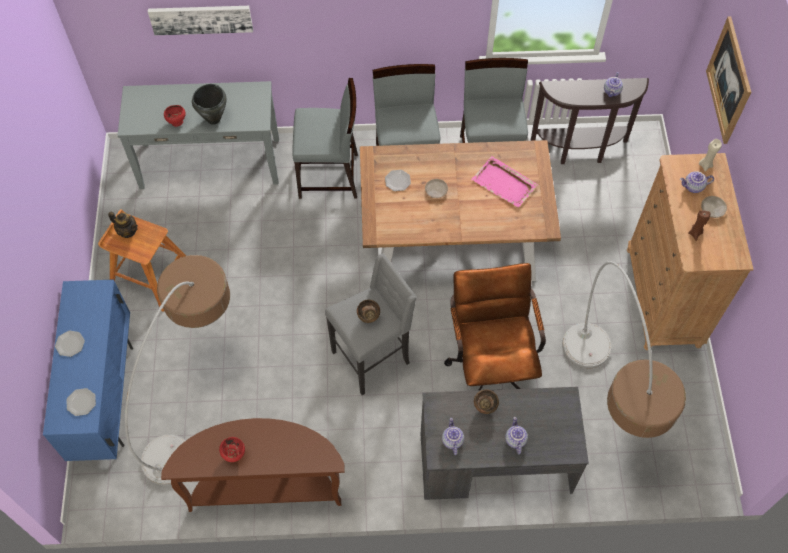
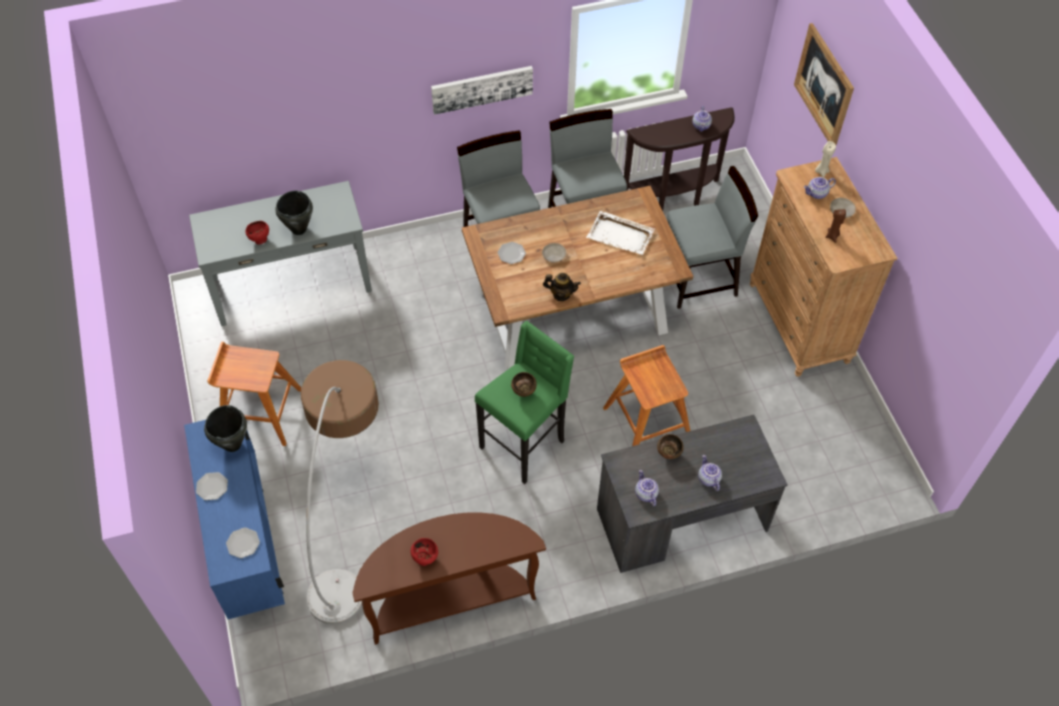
camera: 15 degrees left, 5 degrees down
teapot [108,212,138,238] -> teapot moved to [543,273,581,301]
picture [148,6,253,35] -> picture moved to [431,66,533,115]
grey chair [292,78,358,199] -> grey chair moved to [667,166,758,309]
grey stool [325,253,417,395] -> green stool [475,321,574,484]
brown office chair [444,263,546,391] -> brown stool [603,345,690,446]
pink tray [471,156,538,208] -> white tray [586,211,655,255]
floor lamp [562,261,686,438] -> none
none -> black cooking pot [204,405,247,452]

